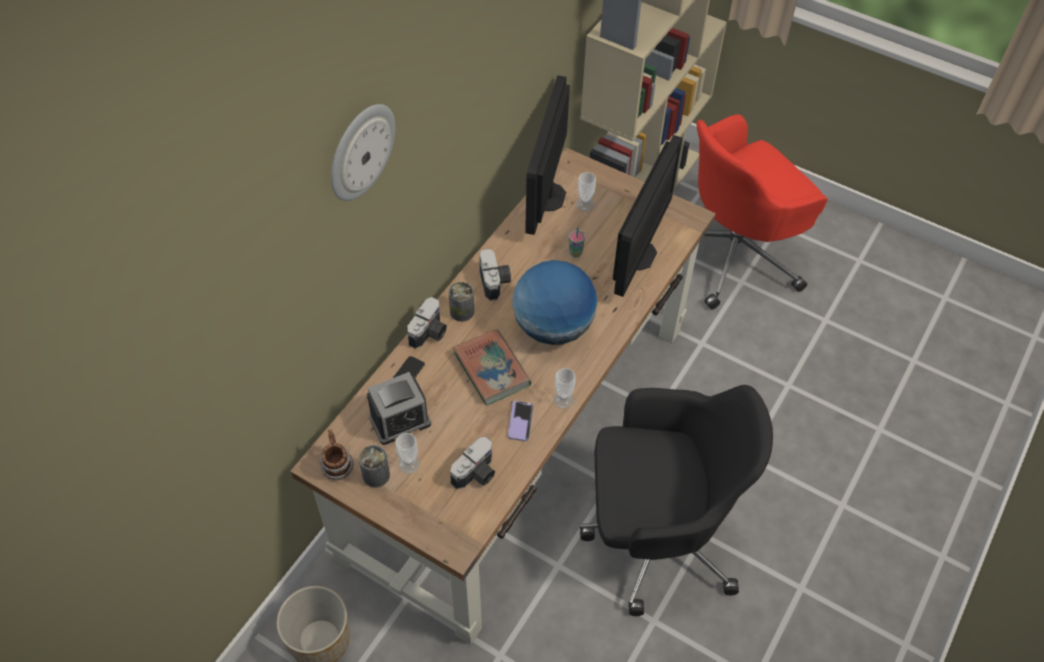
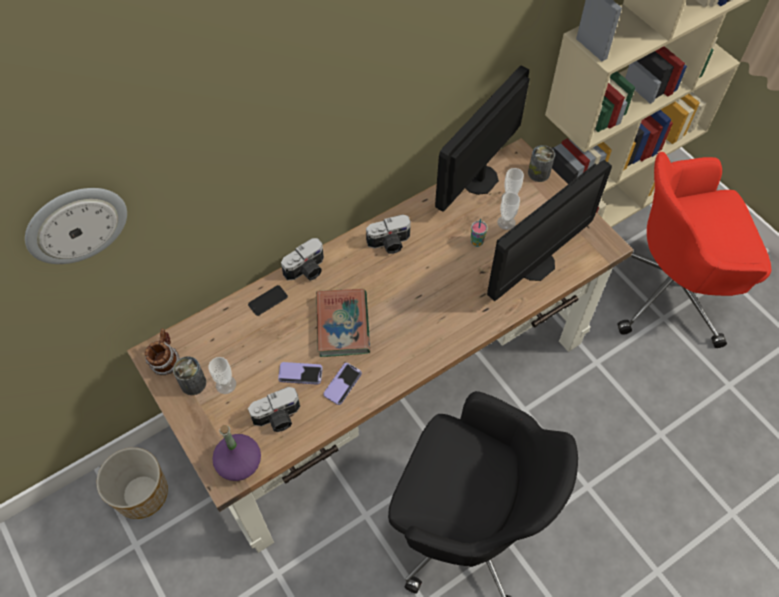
camera: 25 degrees right, 5 degrees up
wall clock [331,104,395,201] -> wall clock moved to [25,188,127,264]
alarm clock [367,372,431,445] -> none
can [449,282,474,322] -> can moved to [528,145,555,182]
camera [479,249,511,301] -> camera turned 60 degrees clockwise [366,214,411,254]
globe [512,260,597,345] -> none
cup [553,368,576,409] -> cup moved to [497,192,520,230]
none -> purple bottle [212,425,261,481]
none -> phone [278,362,323,385]

